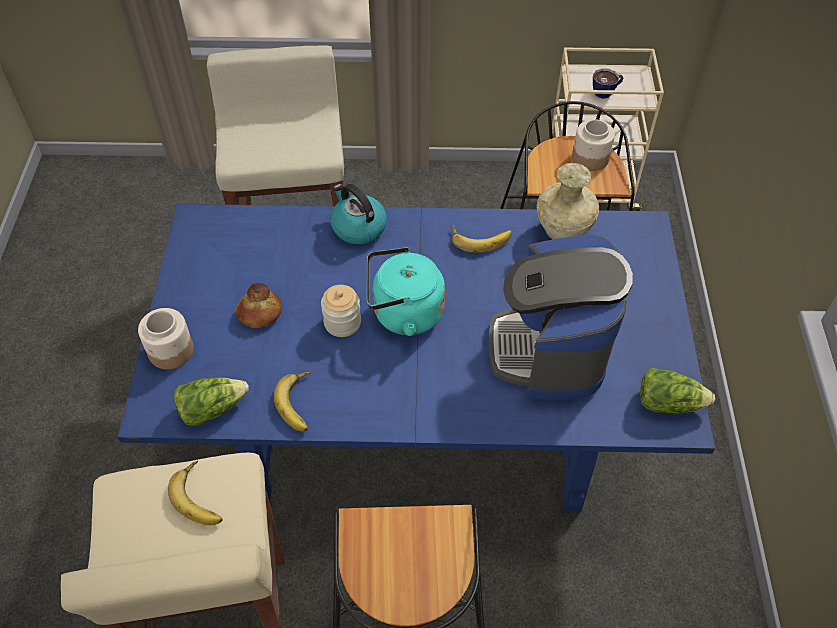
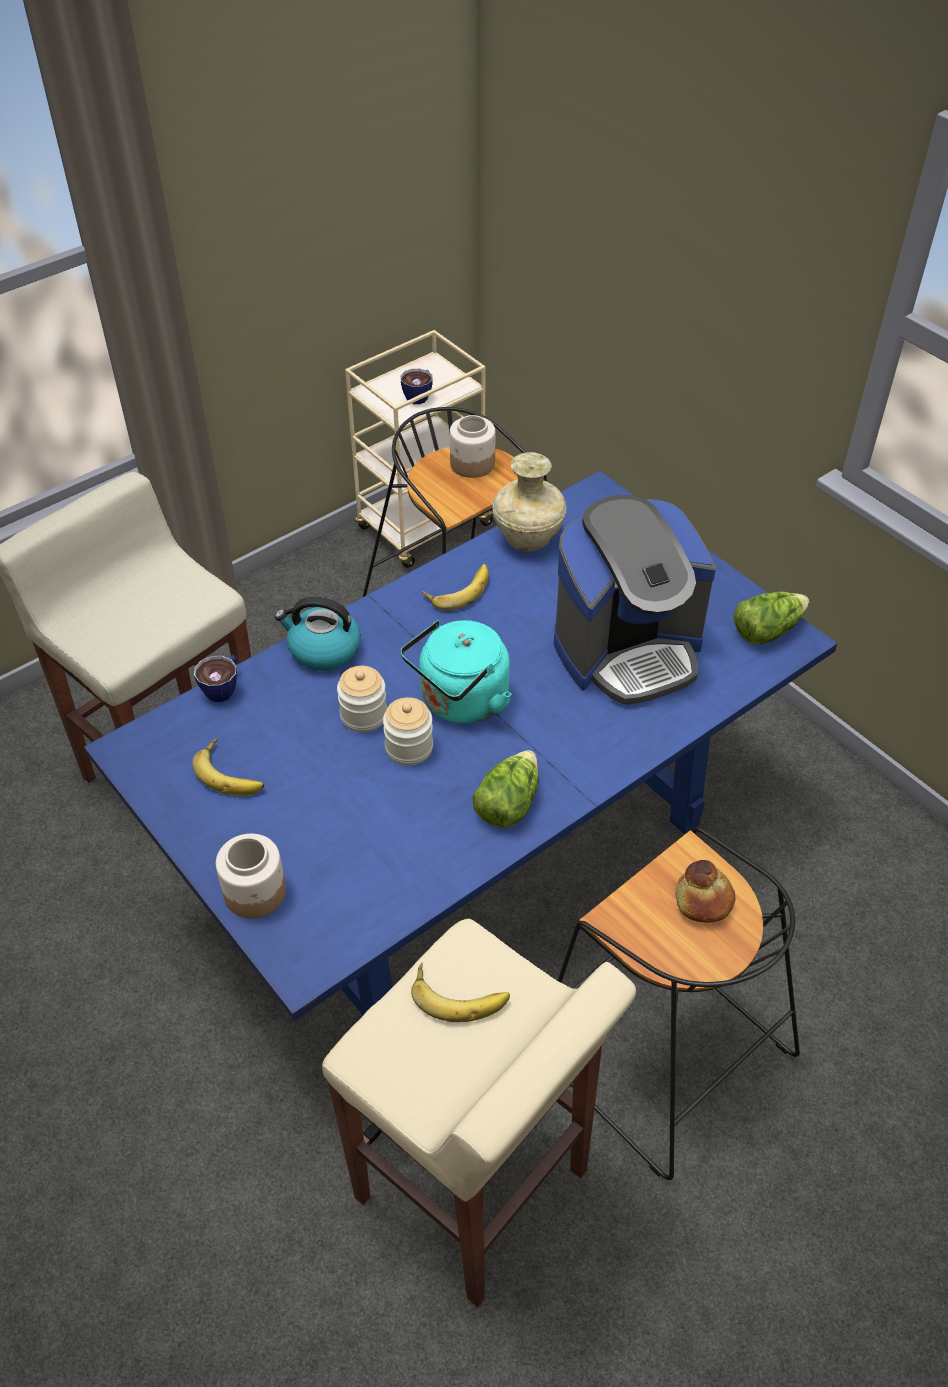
camera: 40 degrees left, 5 degrees down
lettuce [174,377,249,426] -> lettuce moved to [472,750,539,828]
bread [236,283,282,328] -> bread moved to [675,860,736,923]
banana [274,372,311,431] -> banana moved to [192,738,264,796]
coffee machine [489,235,633,400] -> coffee machine turned 75 degrees counterclockwise [554,495,716,705]
none -> cup [194,655,237,702]
none -> jar [337,666,387,732]

